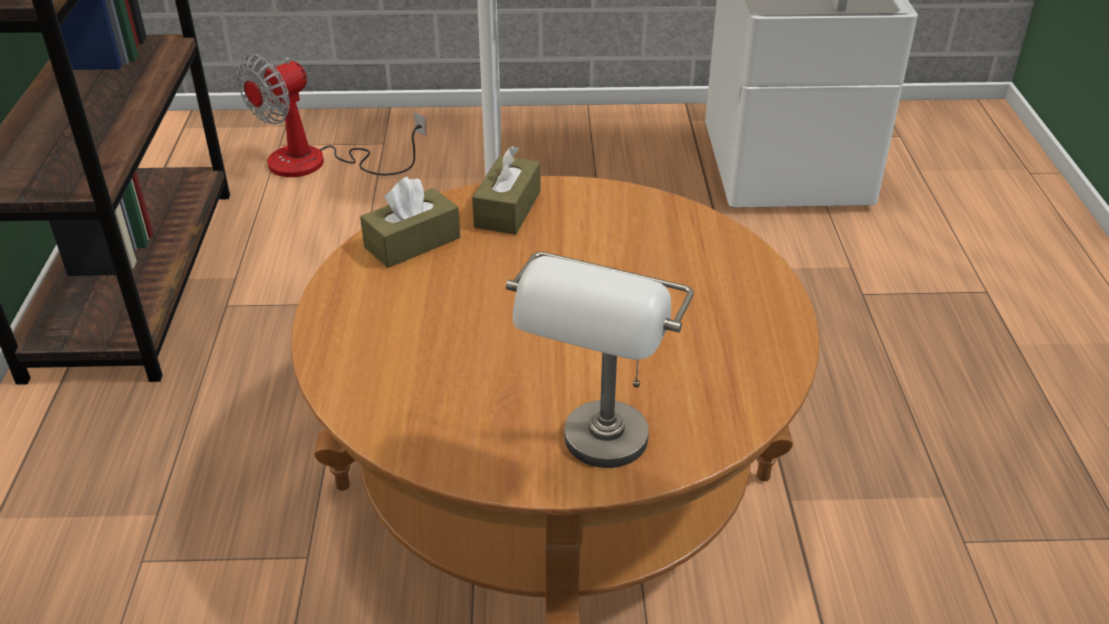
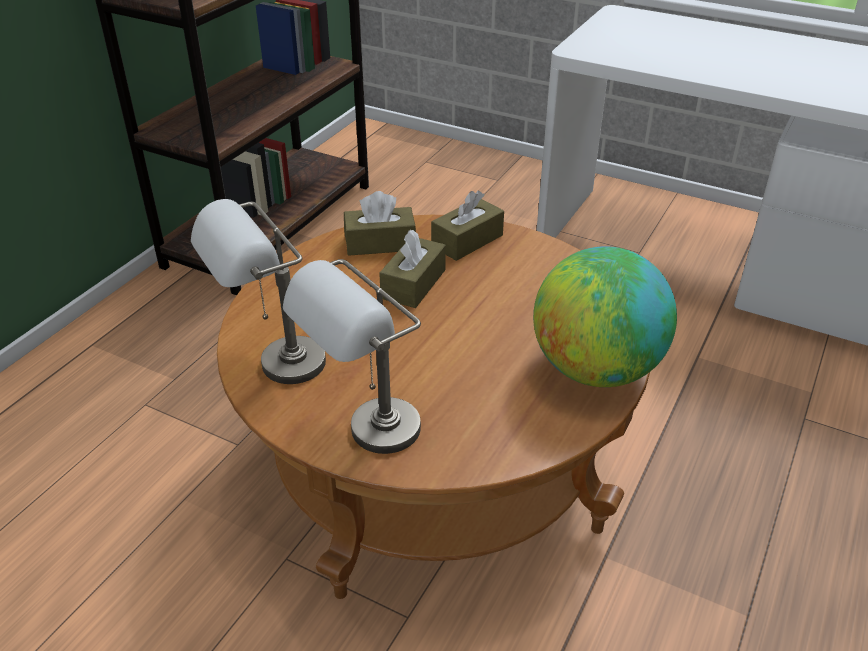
camera: 30 degrees right, 0 degrees up
fan [237,54,426,177] -> none
none -> grey table lamp [191,199,326,384]
none -> brown tissue box [379,230,446,308]
none -> globe [533,246,677,387]

